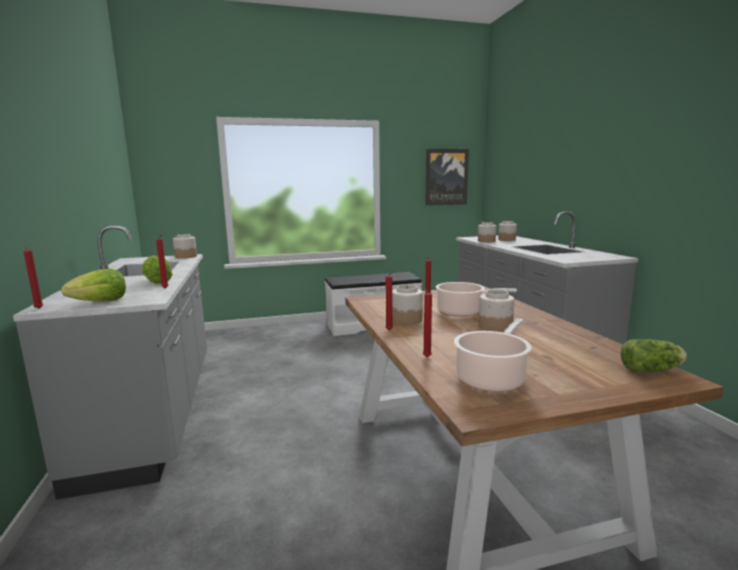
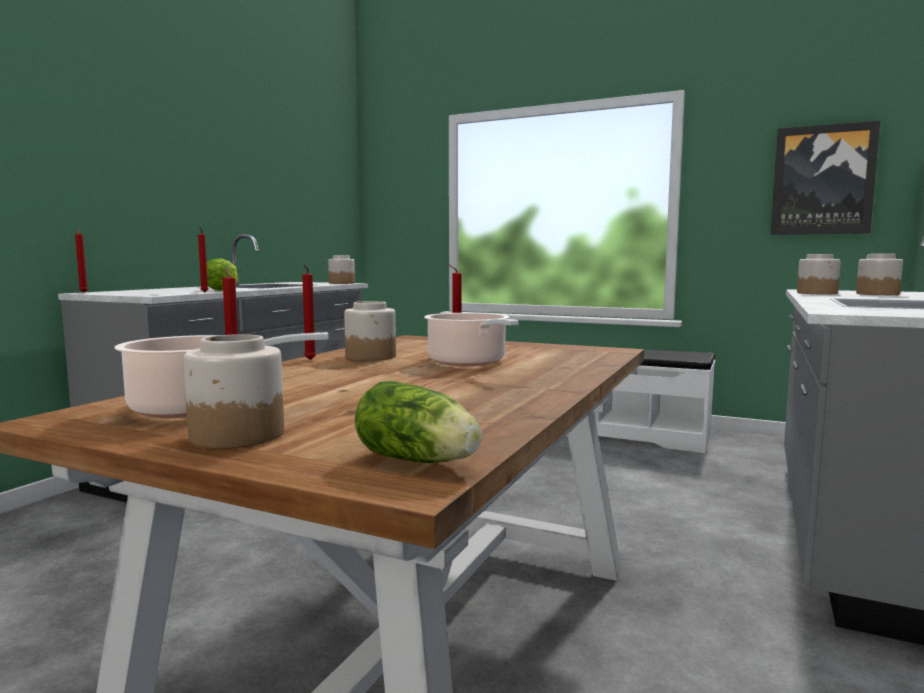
camera: 40 degrees right, 5 degrees down
lettuce [61,269,126,301] -> none
jar [478,290,515,332] -> jar moved to [183,334,284,449]

